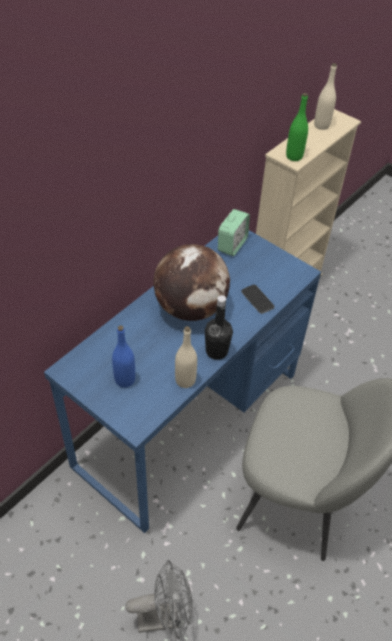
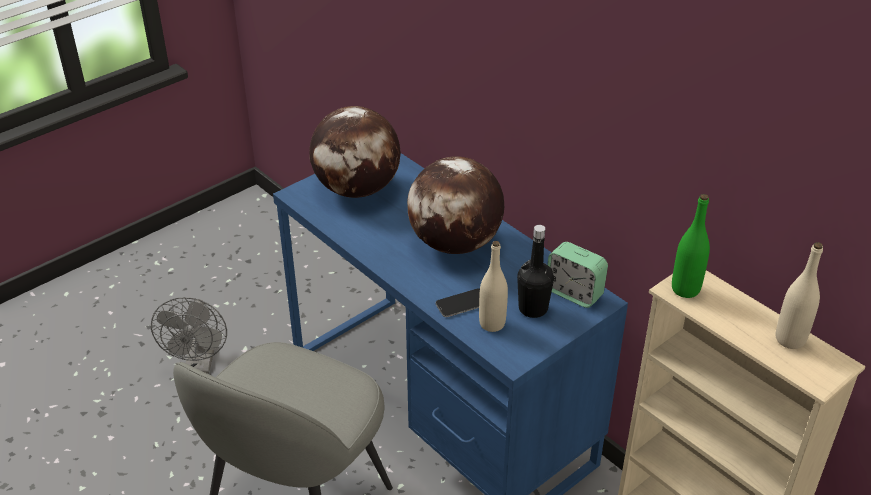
camera: 100 degrees right, 10 degrees down
blue bottle [112,326,135,388] -> globe [309,106,401,198]
beige bottle [175,326,197,388] -> beige bottle moved to [479,241,508,332]
black bottle [205,295,233,360] -> black bottle moved to [517,225,554,318]

